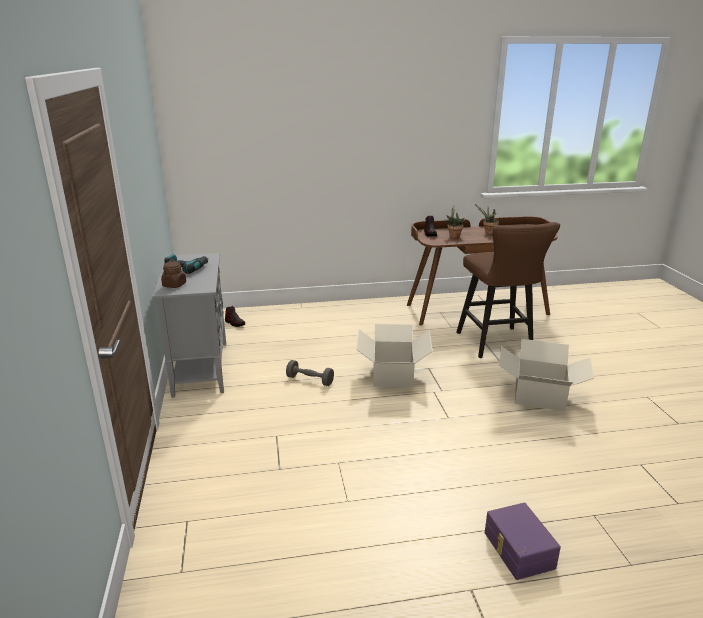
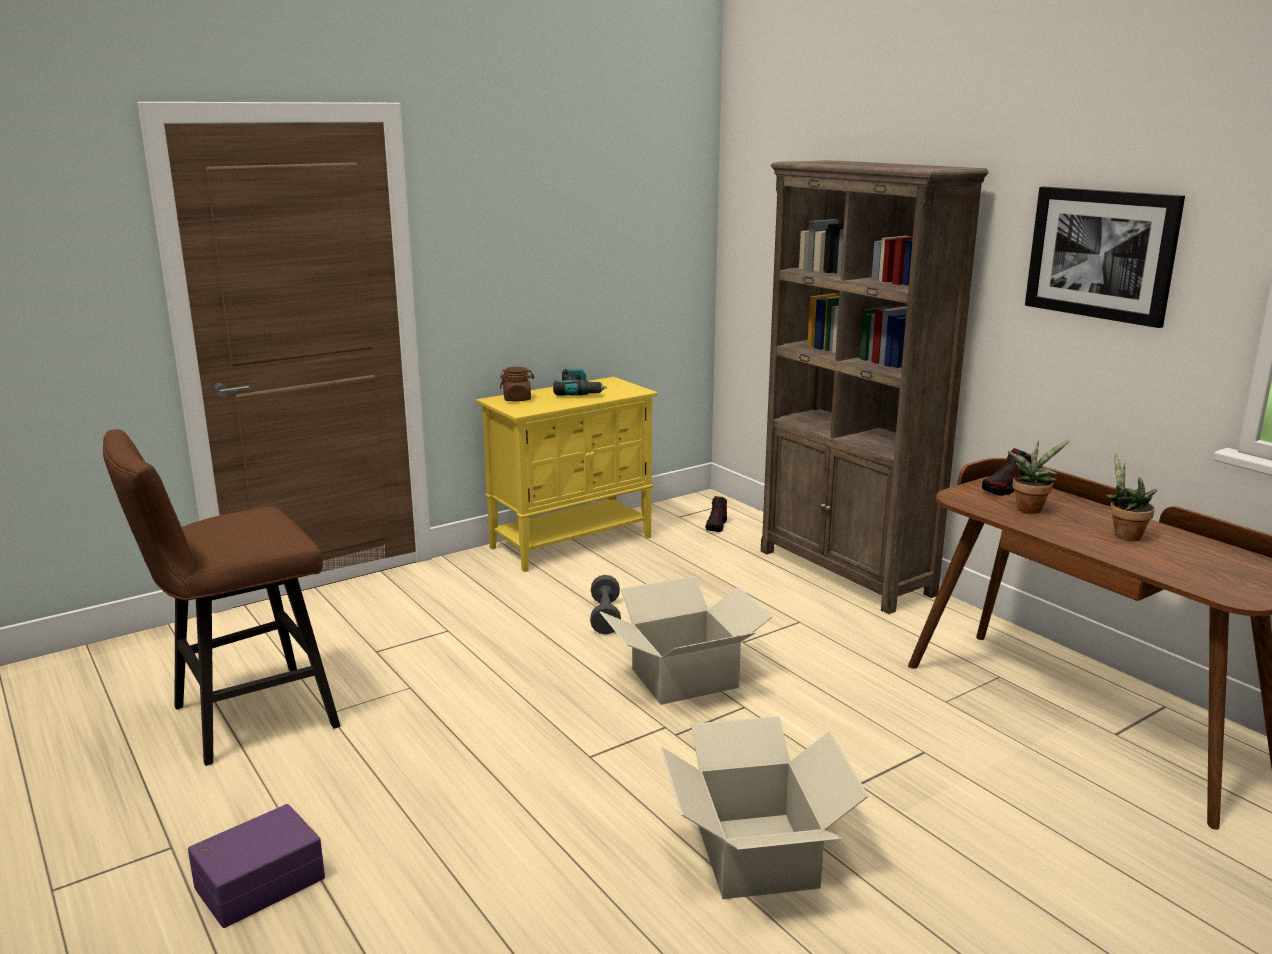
camera: 65 degrees right, 5 degrees down
grey cabinet [152,253,226,398] -> yellow cabinet [476,377,658,572]
brown stool [456,222,560,358] -> brown stool moved to [103,429,340,766]
none -> brown bookcase [761,160,989,614]
none -> picture [1025,186,1185,328]

